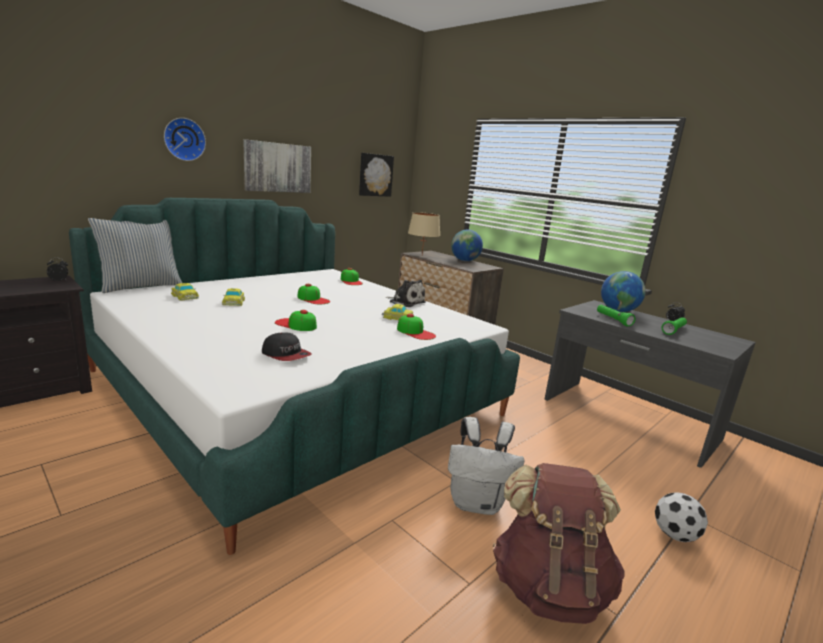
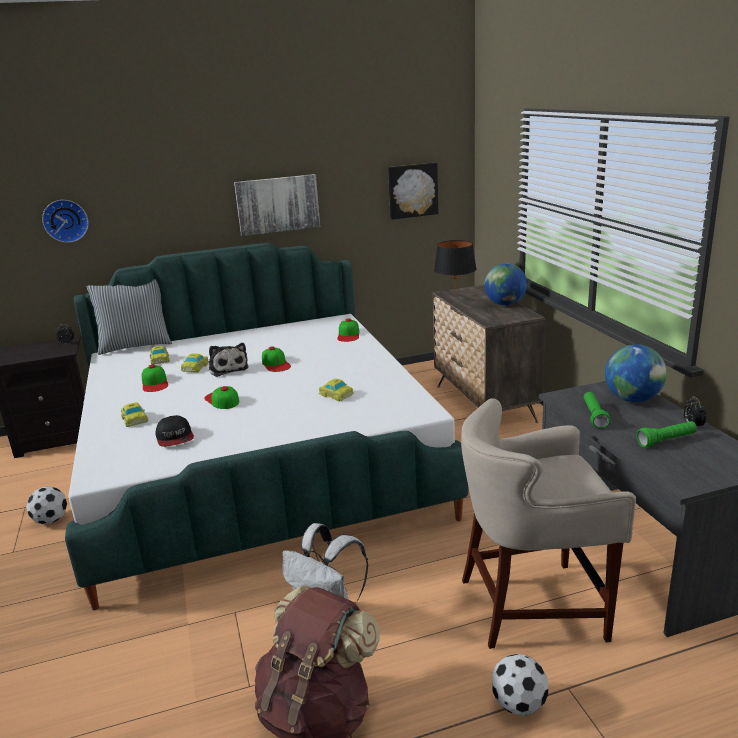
camera: 30 degrees right, 5 degrees up
wall clock [164,118,206,161] -> wall clock moved to [42,200,89,243]
plush toy [386,279,426,307] -> plush toy moved to [209,343,248,377]
cap [397,314,436,340] -> cap moved to [142,365,168,392]
beige table lamp [408,212,440,254] -> black table lamp [434,240,477,297]
none -> football [26,486,67,524]
none -> toy car [121,402,148,427]
none -> beige stool [461,398,636,649]

